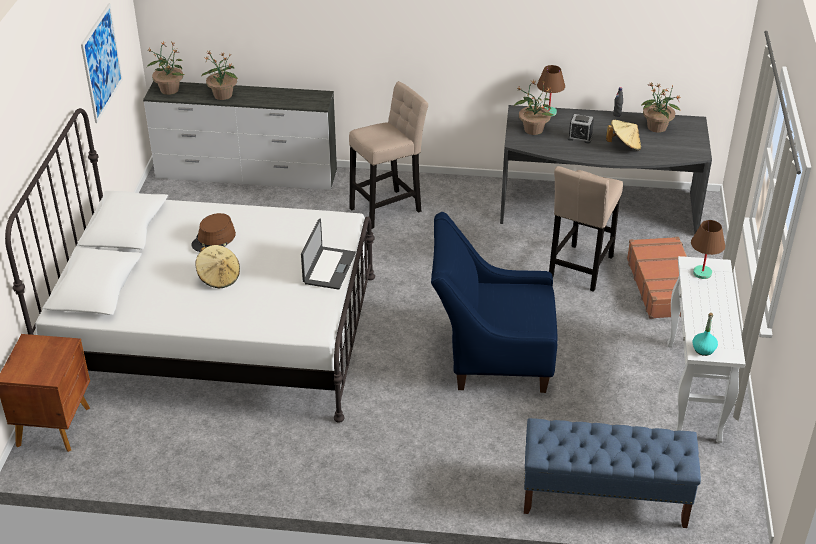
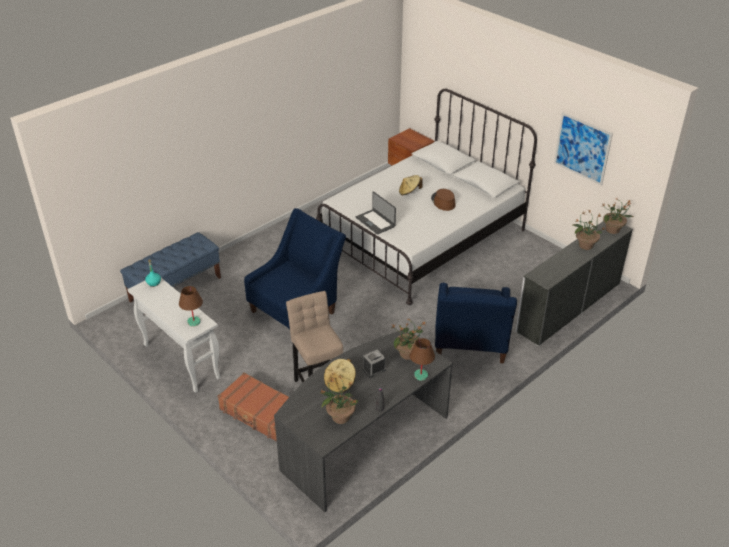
camera: 130 degrees right, 0 degrees up
beige stool [349,81,428,229] -> blue armchair [435,283,517,363]

